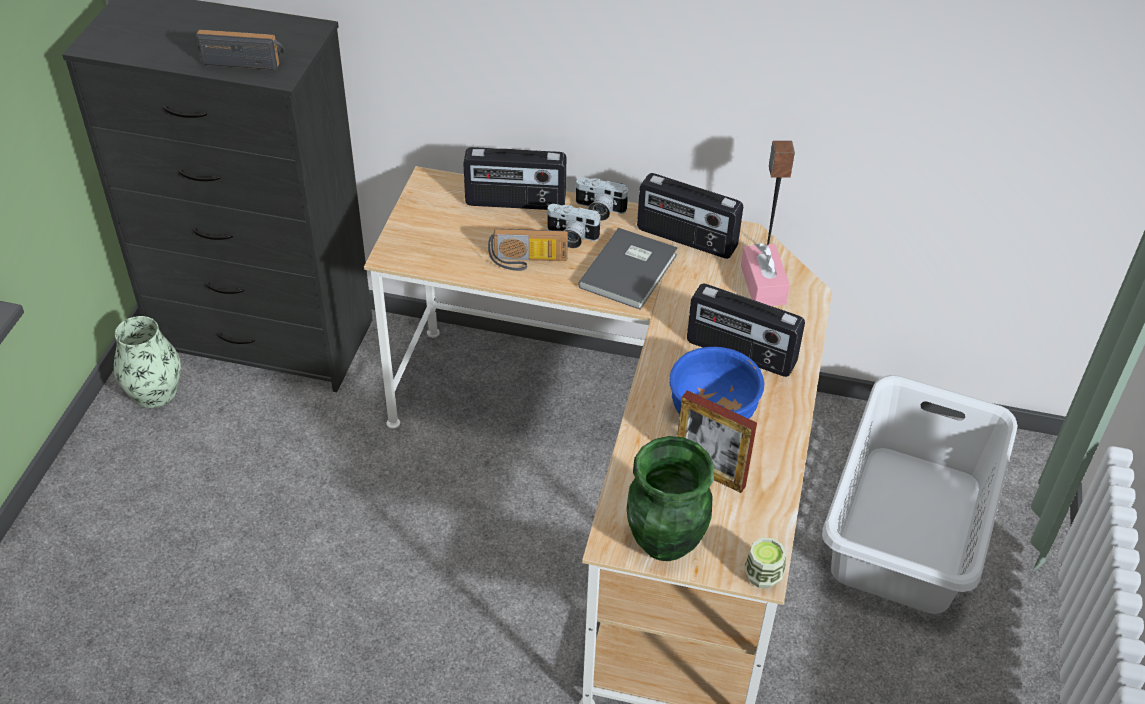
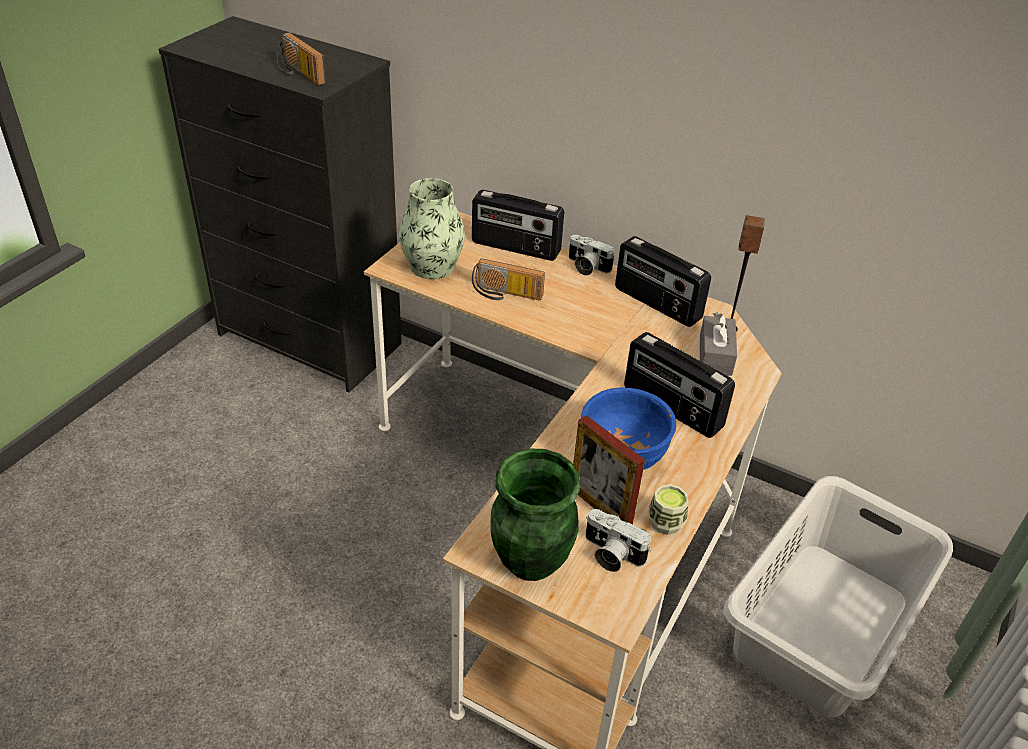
camera: 15 degrees right, 5 degrees down
vase [114,316,181,408] -> vase moved to [399,178,465,279]
radio [196,30,284,70] -> radio turned 150 degrees counterclockwise [277,32,326,85]
camera [546,204,602,248] -> camera moved to [585,509,651,572]
grey book [578,228,678,309] -> none
pink tissue box [741,243,790,306] -> grey tissue box [700,312,737,376]
cup [744,538,786,589] -> cup moved to [648,484,688,535]

